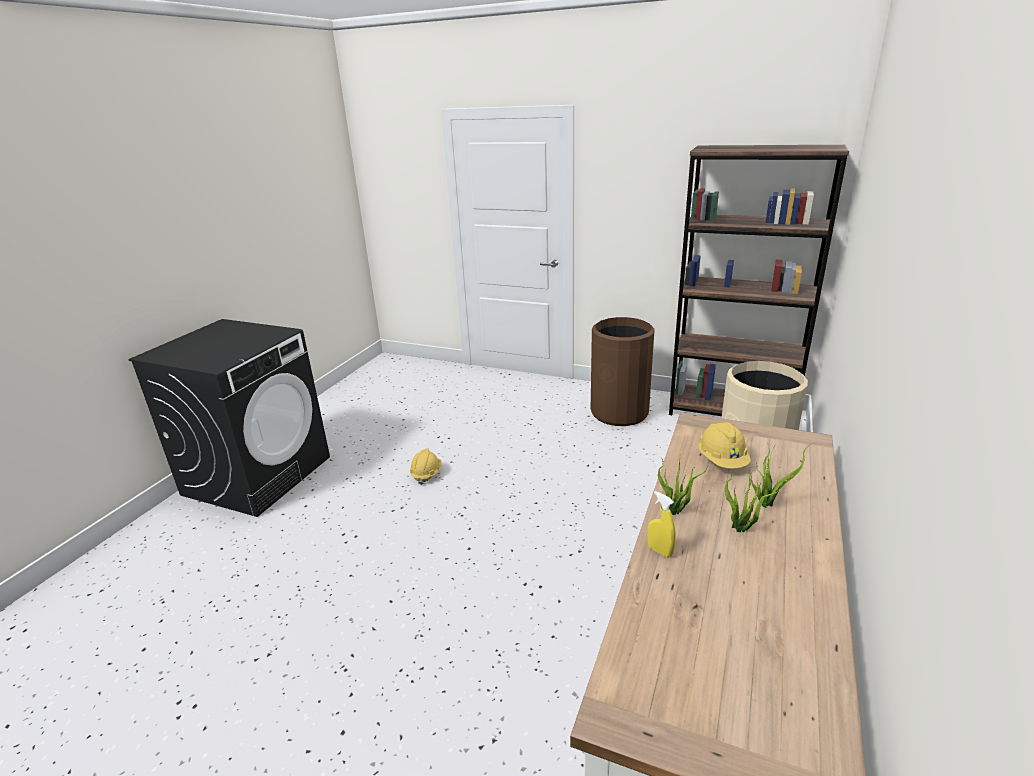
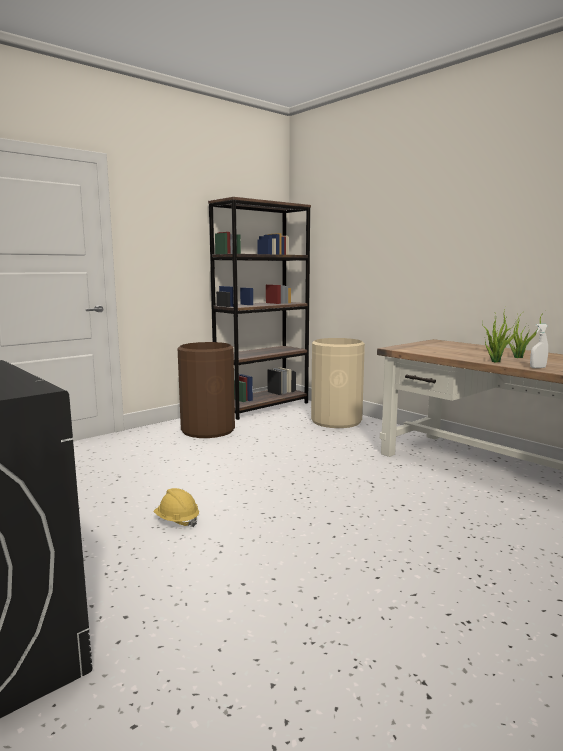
camera: 65 degrees left, 15 degrees down
yellow spray bottle [647,491,676,558] -> white spray bottle [530,324,548,368]
yellow hard hat [698,422,751,469] -> none

